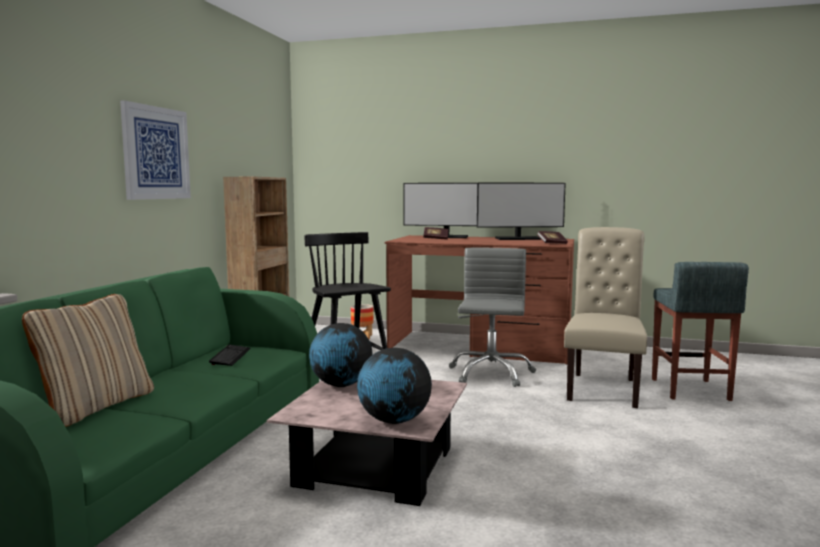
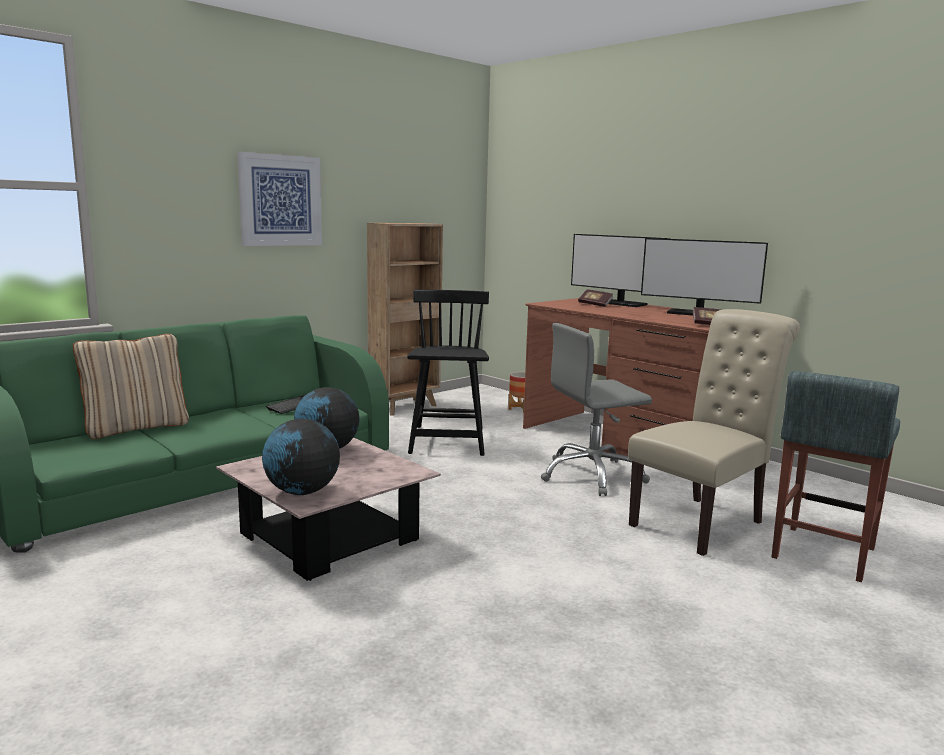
camera: 30 degrees right, 5 degrees up
grey office chair [449,248,536,387] -> grey office chair turned 150 degrees counterclockwise [541,323,652,496]

